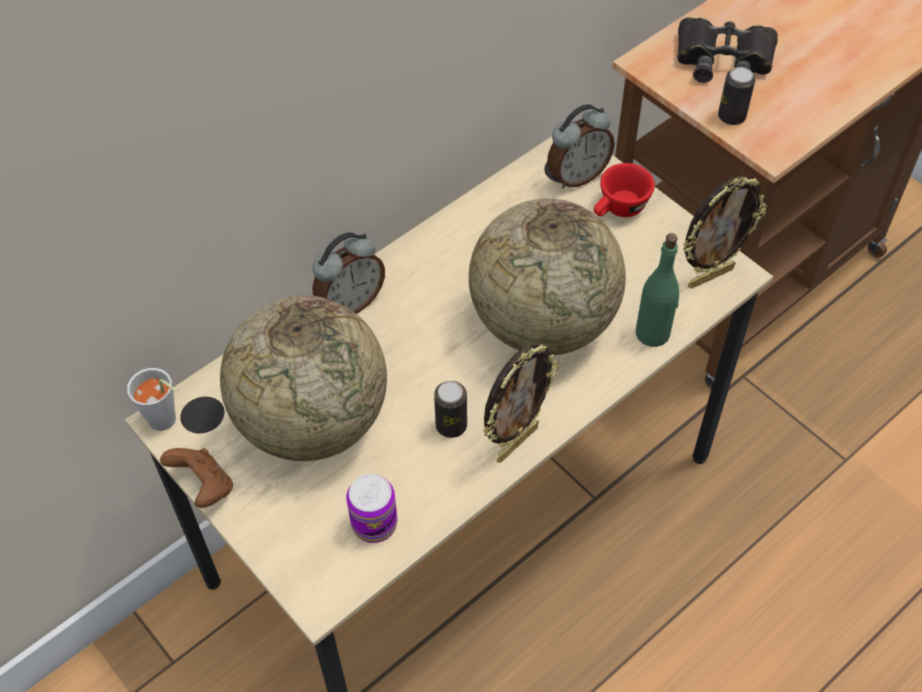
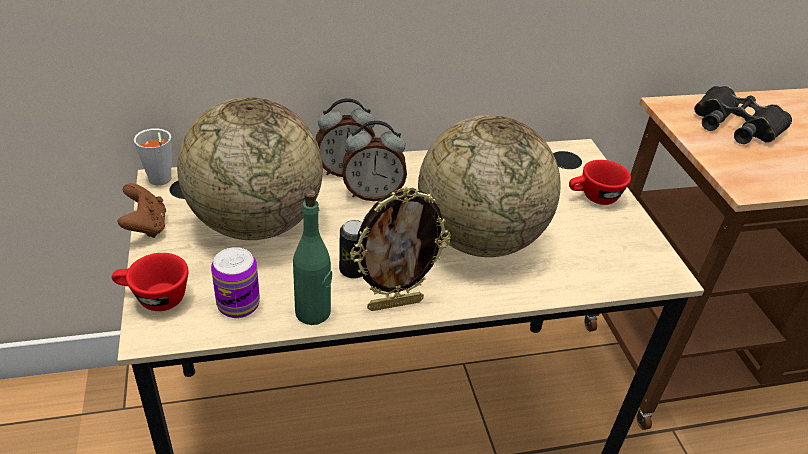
camera: 25 degrees right, 15 degrees down
alarm clock [547,104,615,189] -> alarm clock moved to [342,120,407,201]
green bottle [636,233,679,347] -> green bottle moved to [293,189,332,325]
picture frame [683,176,767,289] -> none
can [718,67,755,125] -> none
none -> red cup [112,253,188,311]

